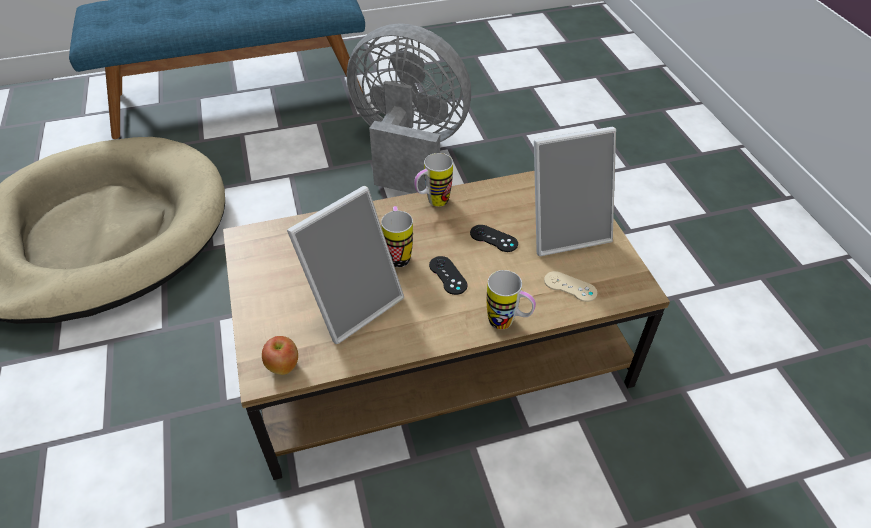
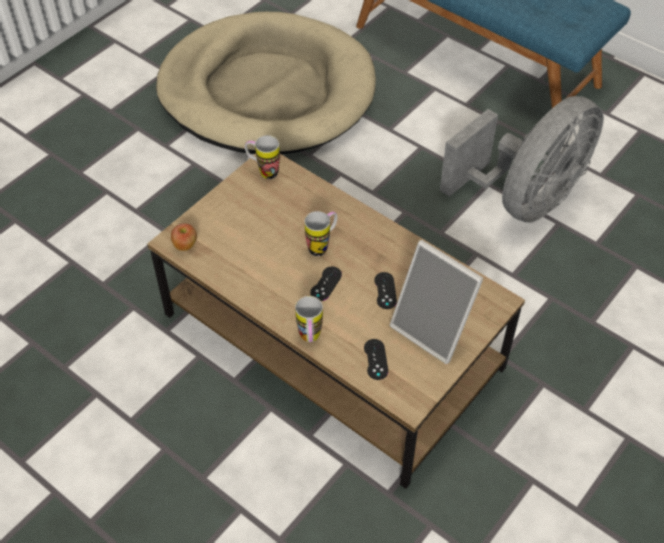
camera: 55 degrees right, 5 degrees up
picture frame [287,186,404,344] -> none
grey fan [347,23,471,193] -> grey fan turned 60 degrees clockwise [440,96,604,223]
mug [414,153,453,207] -> mug moved to [245,135,280,179]
beige game controller [544,271,597,302] -> black game controller [364,339,388,380]

